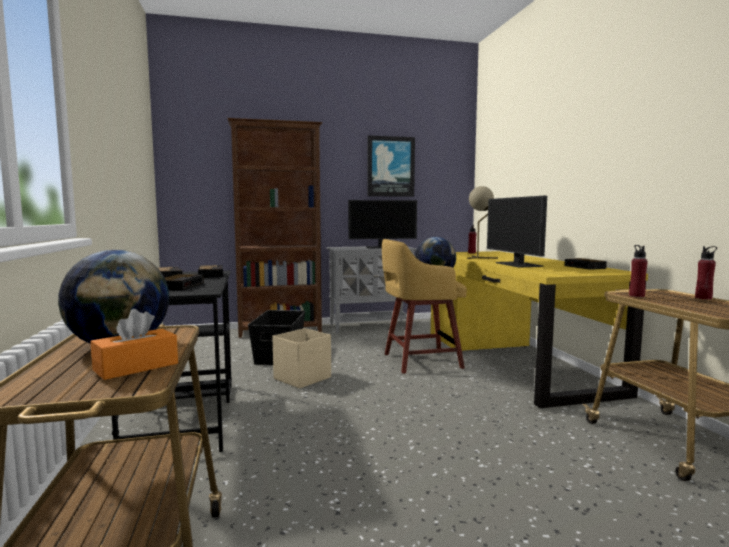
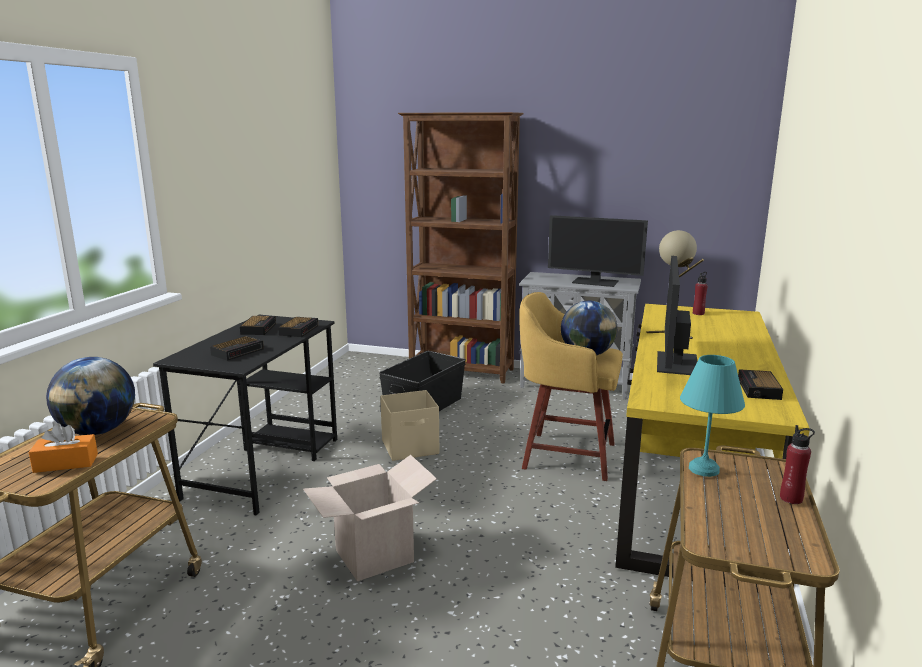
camera: 30 degrees right, 10 degrees up
picture [368,135,415,197] -> none
red bottle [629,245,648,297] -> turquoise table lamp [680,355,745,477]
none -> cardboard box [303,455,437,581]

